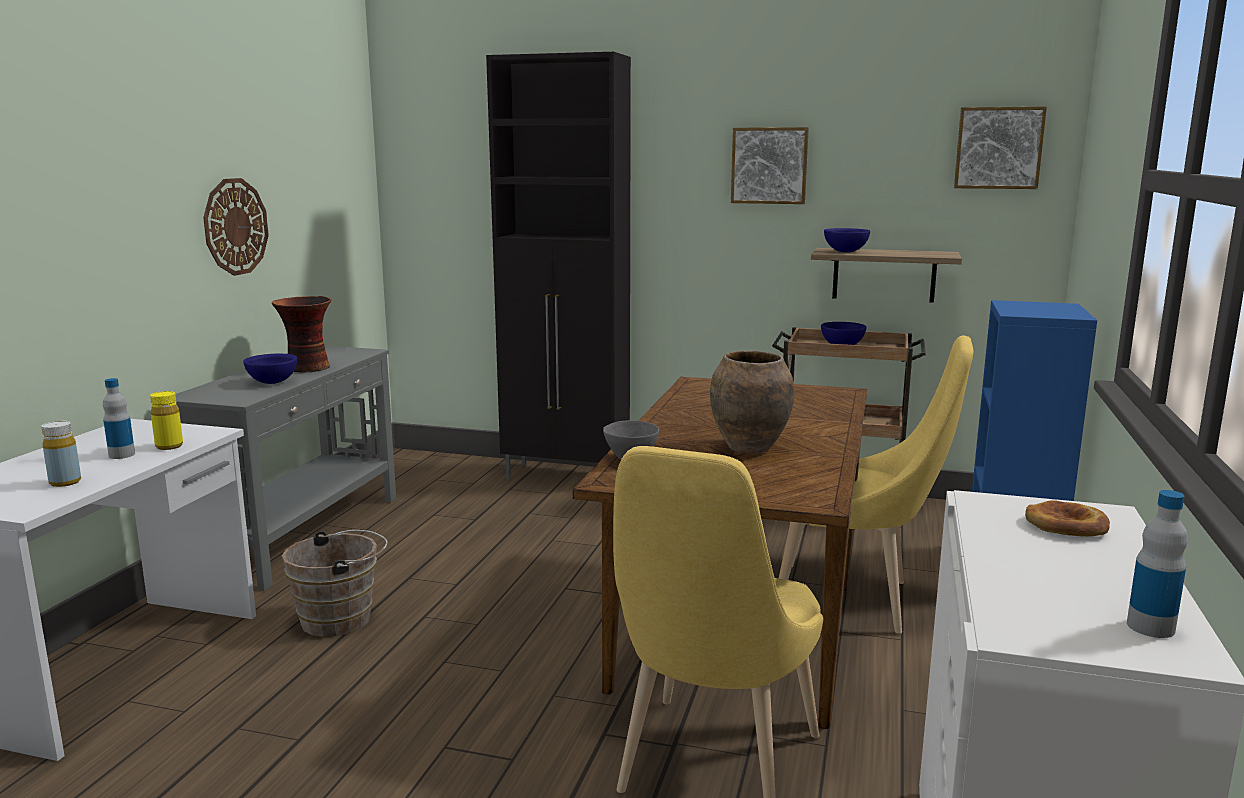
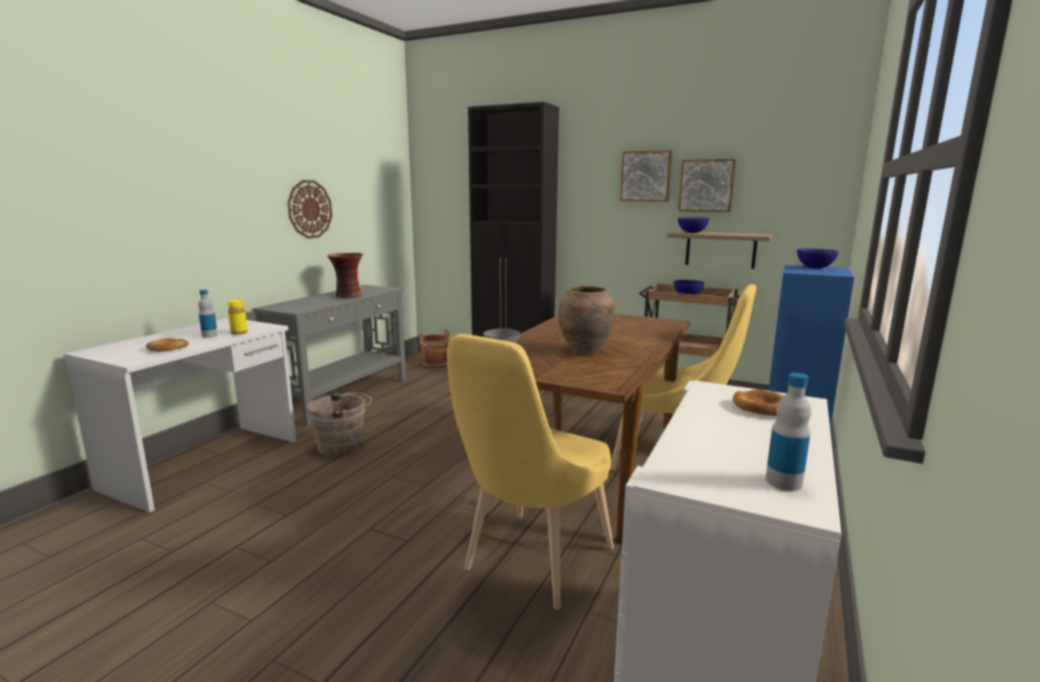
camera: 10 degrees right, 0 degrees up
yellow bottle [42,421,81,487] -> bread [146,338,189,352]
blue bowl [243,354,297,384] -> blue bowl moved to [797,249,839,269]
picture [954,107,1047,189] -> picture moved to [678,159,736,212]
none -> brown bucket [419,329,452,368]

